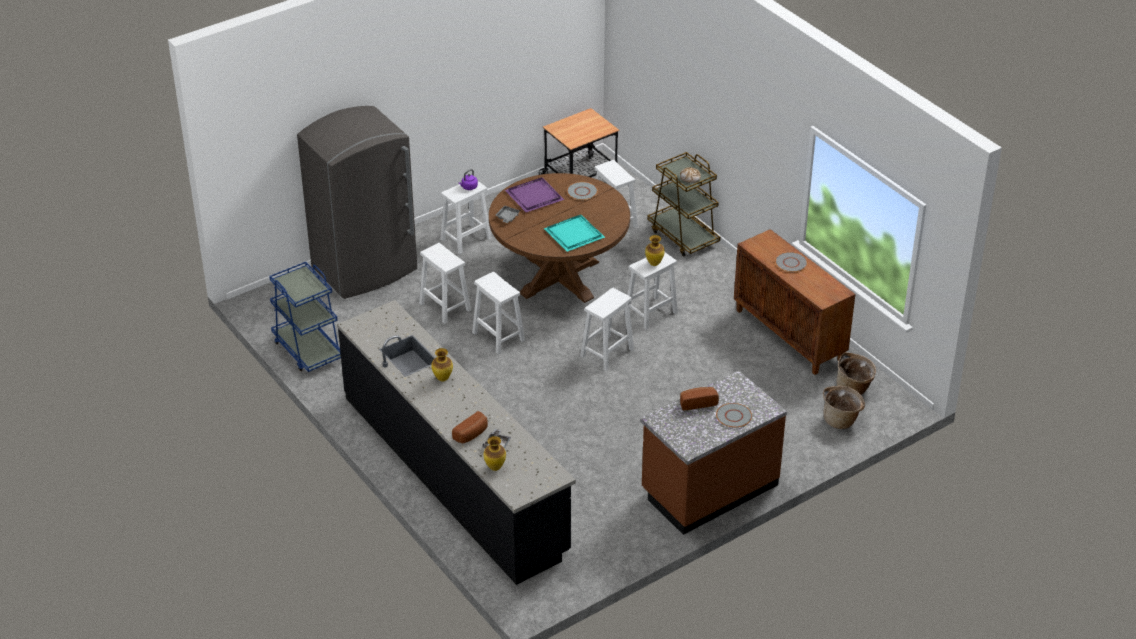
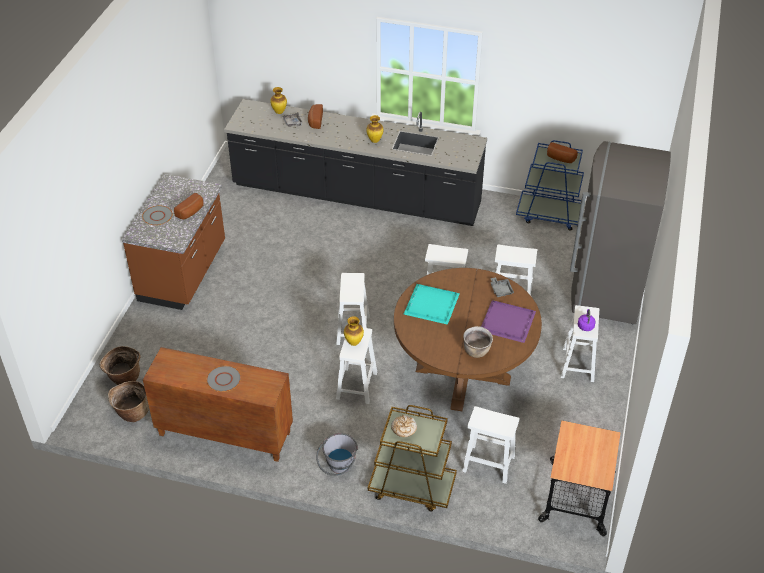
camera: 140 degrees right, 5 degrees up
grey plate [567,182,598,200] -> brown cooking pot [463,326,493,358]
none -> grey bucket [316,433,358,476]
none -> bread [547,142,578,163]

